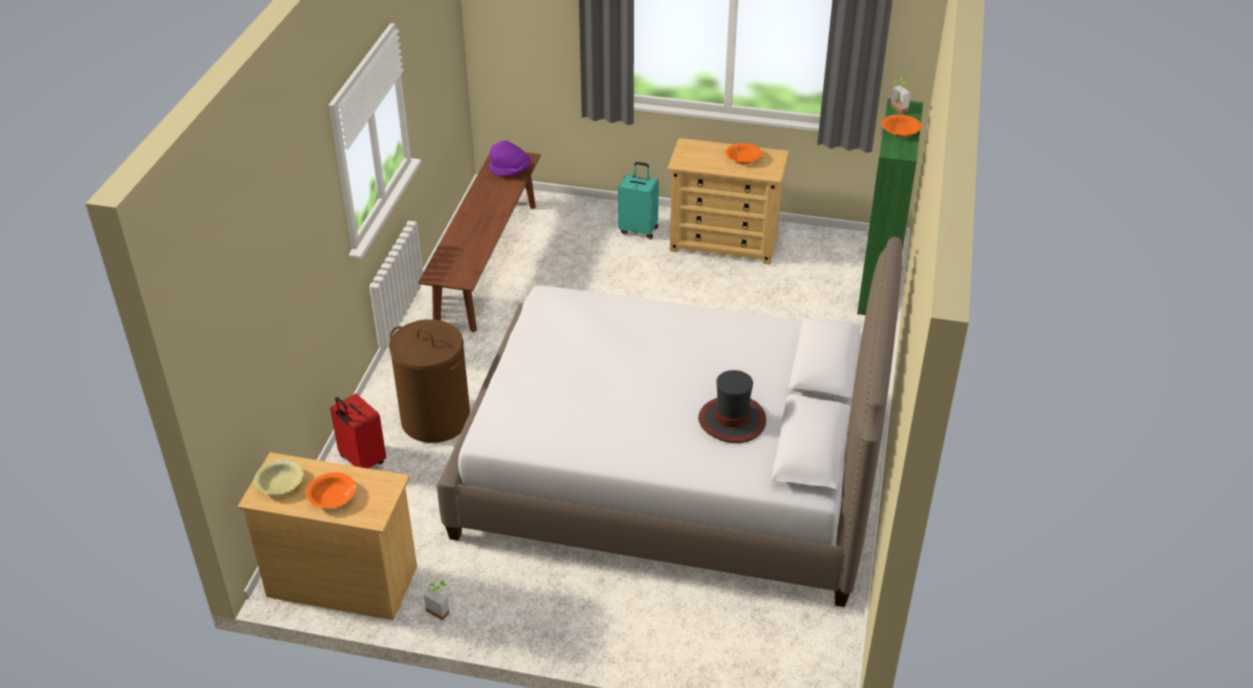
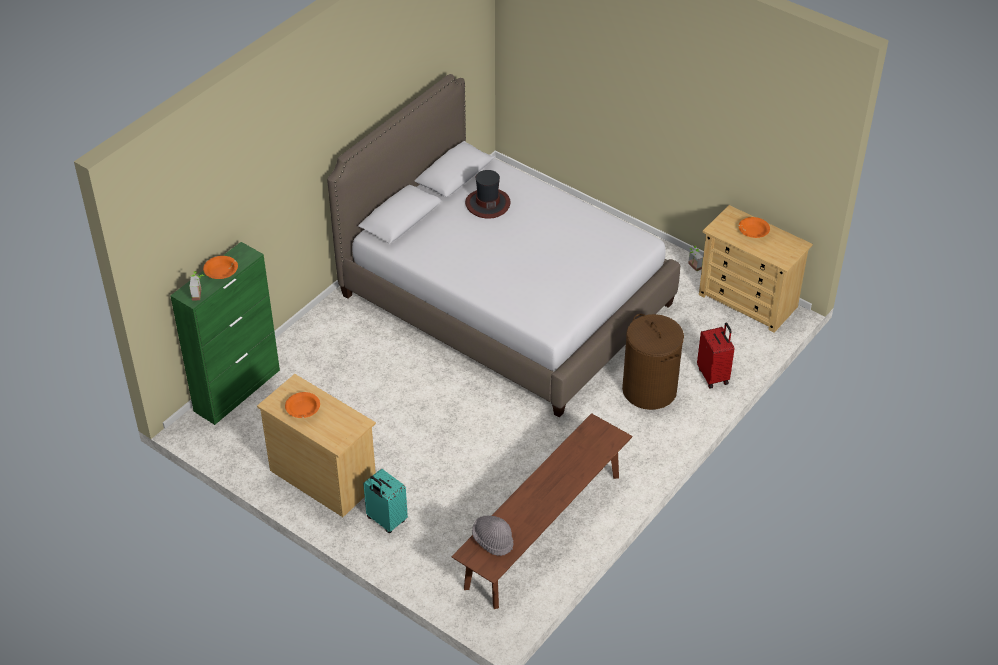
camera: 155 degrees left, 5 degrees up
yellow bowl [254,460,304,495] -> none
purple hat [489,141,531,176] -> grey hat [472,516,514,556]

